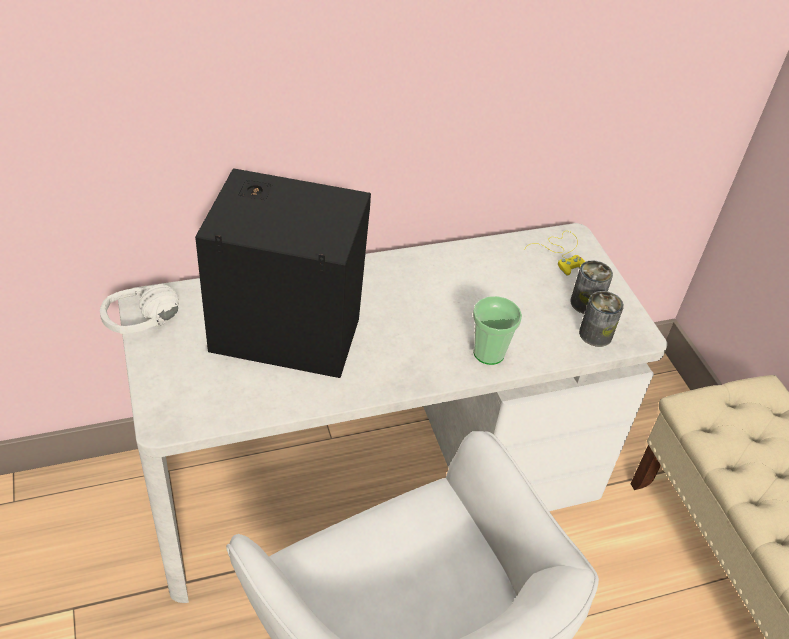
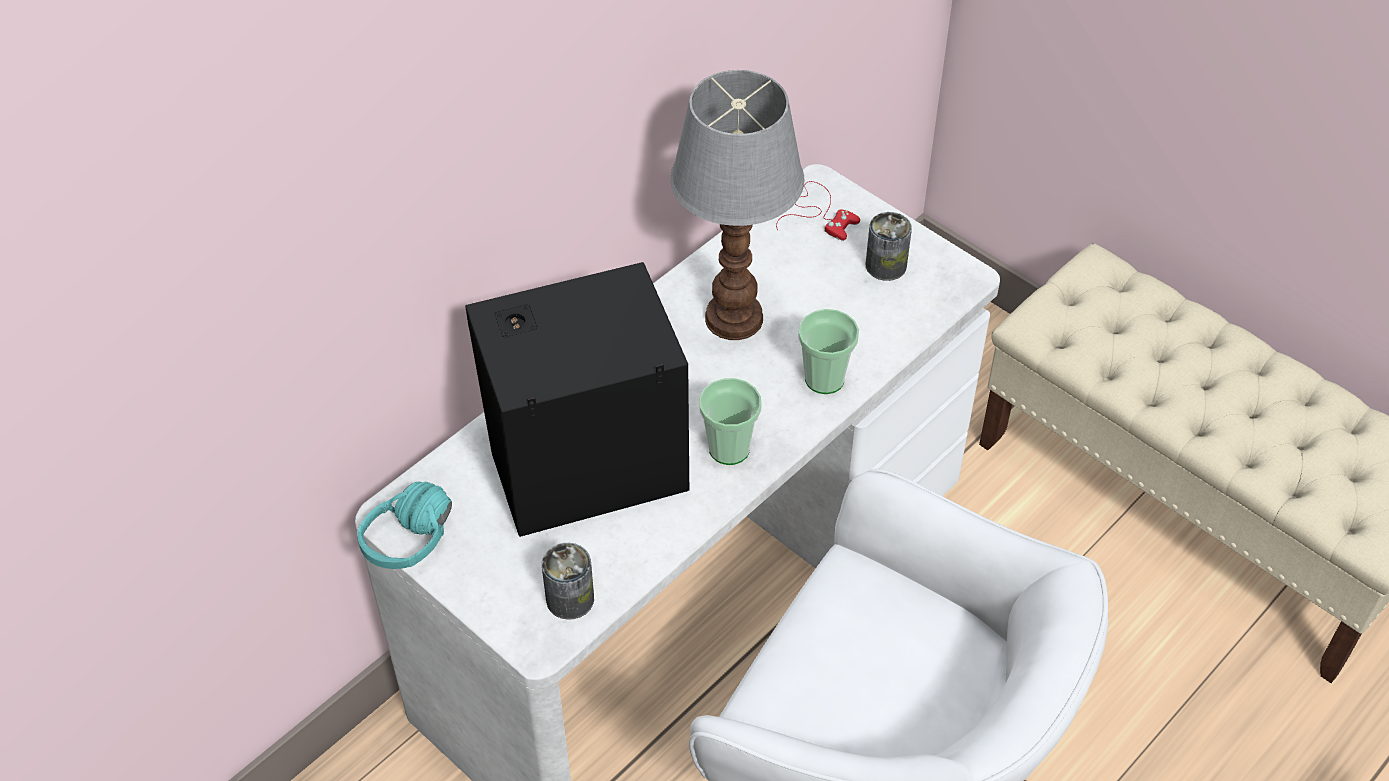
camera: 25 degrees left, 5 degrees up
white headphones [100,284,179,334] -> turquoise headphones [357,481,452,569]
yellow game controller [524,231,585,276] -> red game controller [776,181,860,241]
can [579,291,624,347] -> can moved to [542,543,594,620]
none -> table lamp [670,70,804,340]
none -> cup [699,378,762,465]

